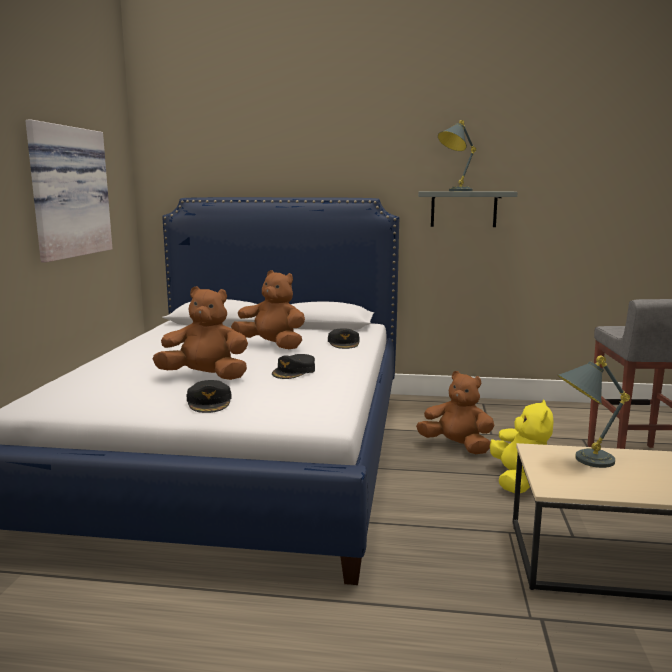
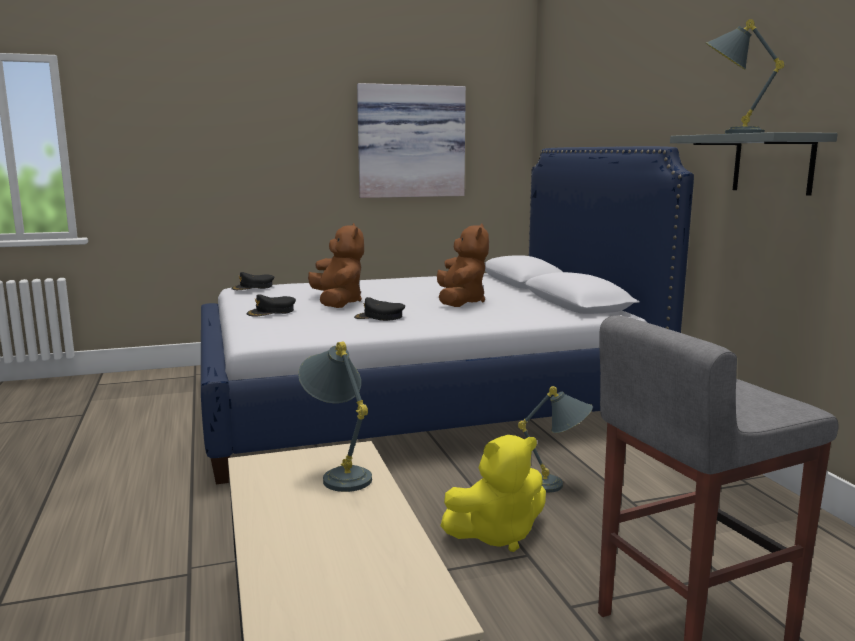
camera: 65 degrees right, 0 degrees up
black cap [328,328,359,349] -> black cap moved to [231,272,274,290]
brown plush toy [416,371,495,454] -> grey table lamp [518,386,593,493]

